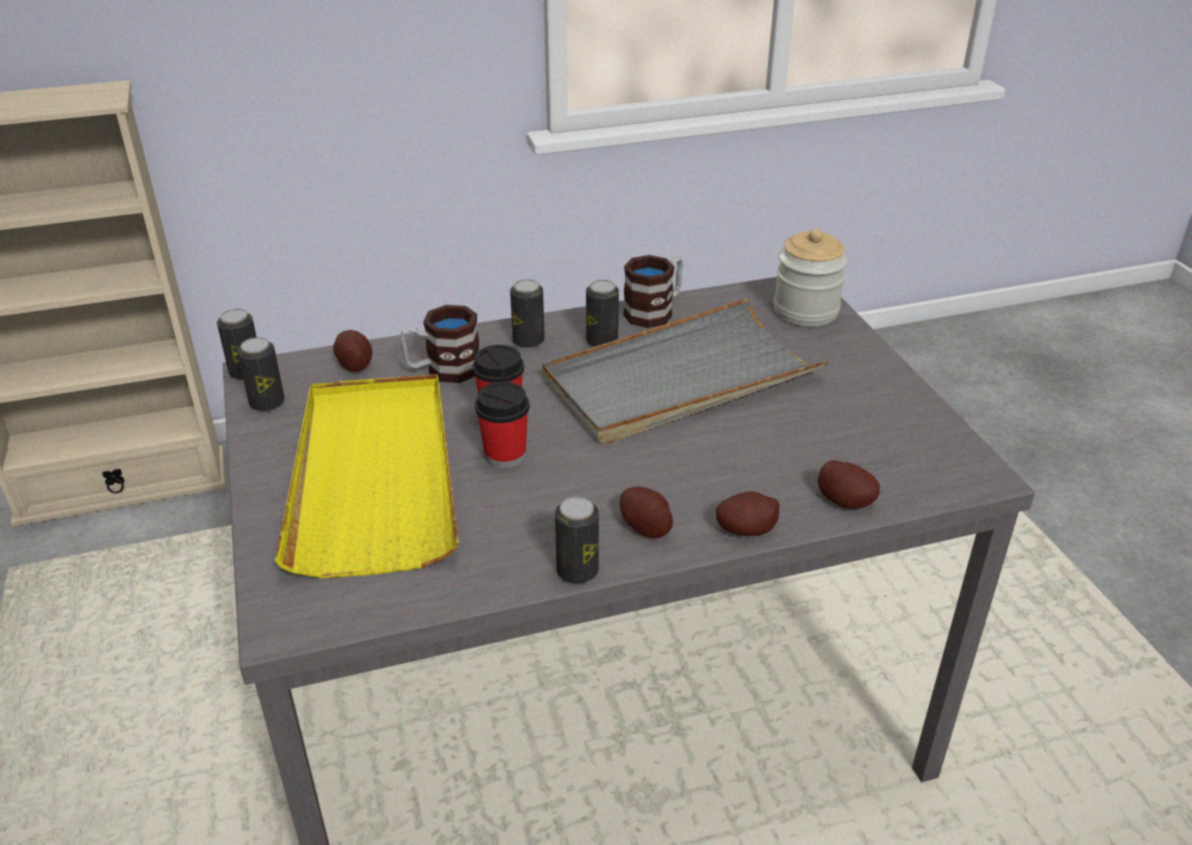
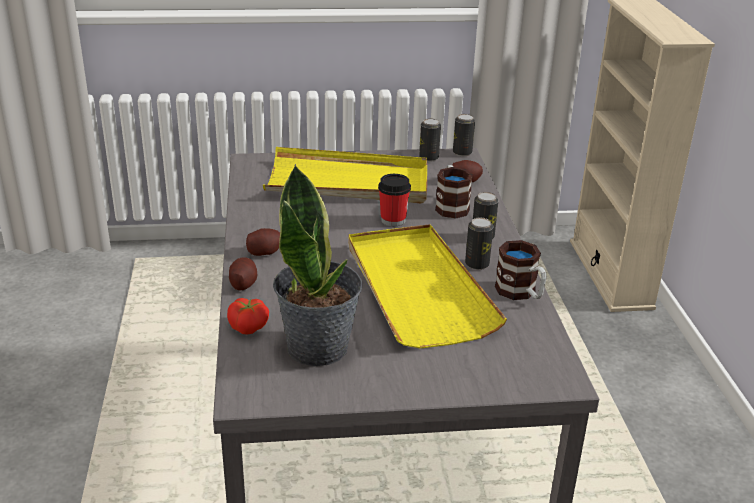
camera: 100 degrees right, 5 degrees down
cup [475,382,530,468] -> none
grey tray [542,298,829,444] -> yellow tray [348,224,507,349]
can [555,496,599,584] -> none
jar [774,229,847,326] -> none
potato [818,460,880,509] -> tomato [227,298,269,335]
none -> potted plant [273,164,362,366]

